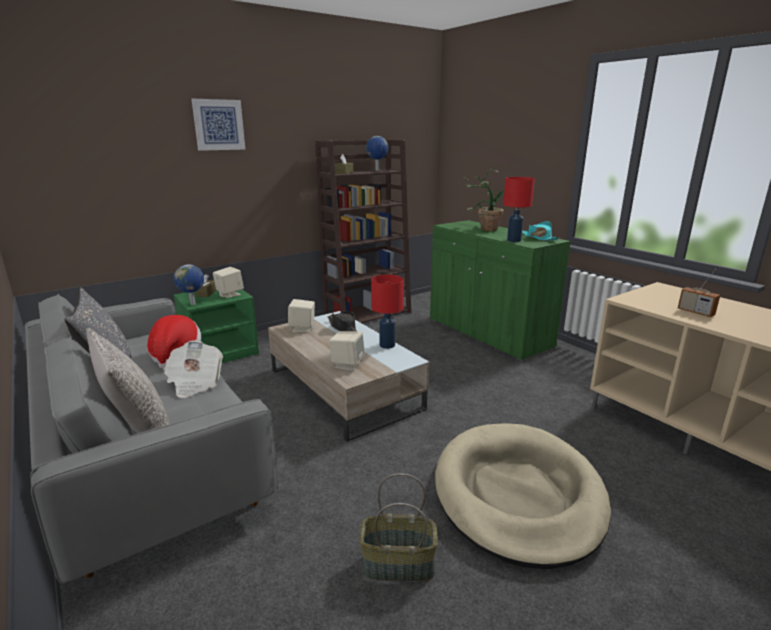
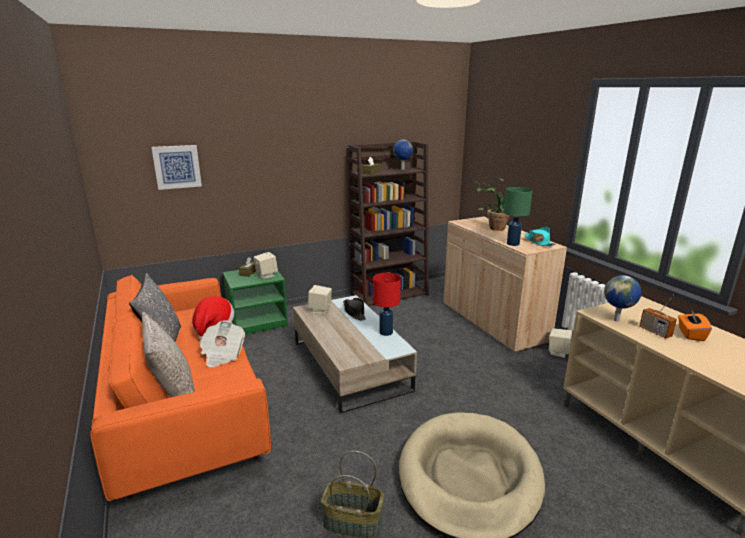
camera: 10 degrees right, 0 degrees up
grey sofa [25,294,278,584] -> orange sofa [90,274,271,501]
globe [174,264,204,305] -> globe moved to [604,275,641,322]
picture [191,99,245,151] -> picture moved to [151,145,202,190]
beige speaker [329,331,365,371] -> beige speaker moved to [549,328,572,358]
green cabinet [430,220,571,361] -> beige cabinet [443,217,567,353]
red table lamp [503,177,535,242] -> green table lamp [504,187,533,246]
none -> orange tissue box [678,311,712,341]

